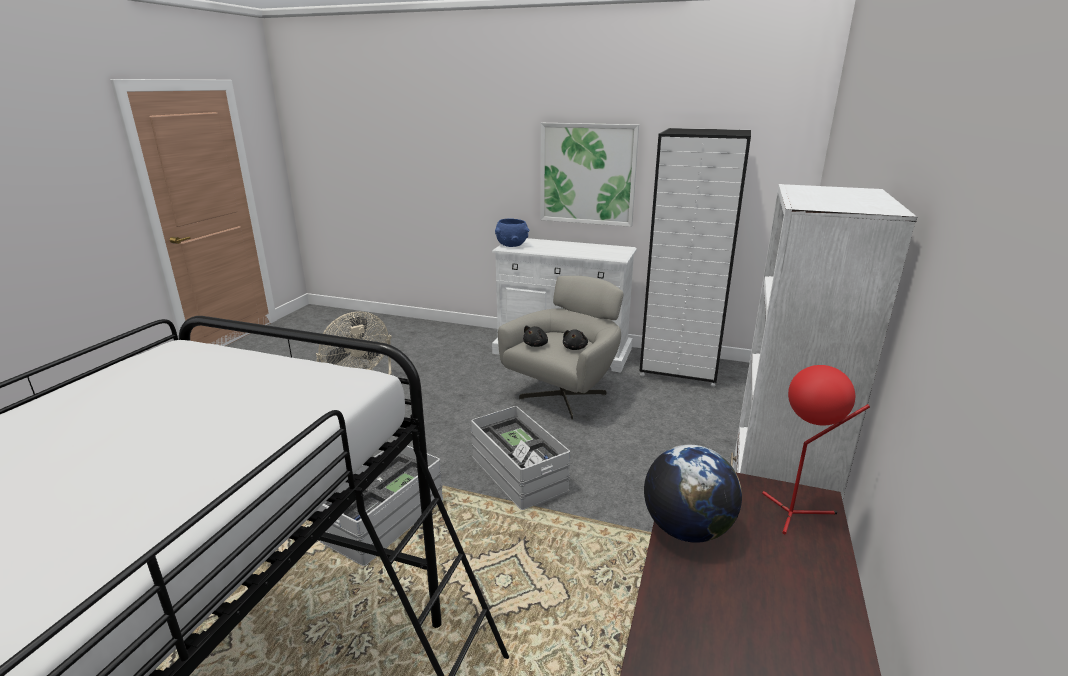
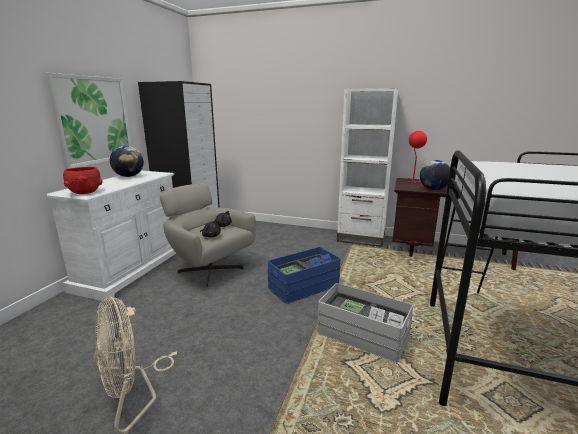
camera: 90 degrees left, 5 degrees down
grey storage box [471,406,570,510] -> blue storage box [268,247,340,304]
blue bowl [495,218,529,247] -> red bowl [63,167,103,194]
none -> globe [110,146,144,177]

